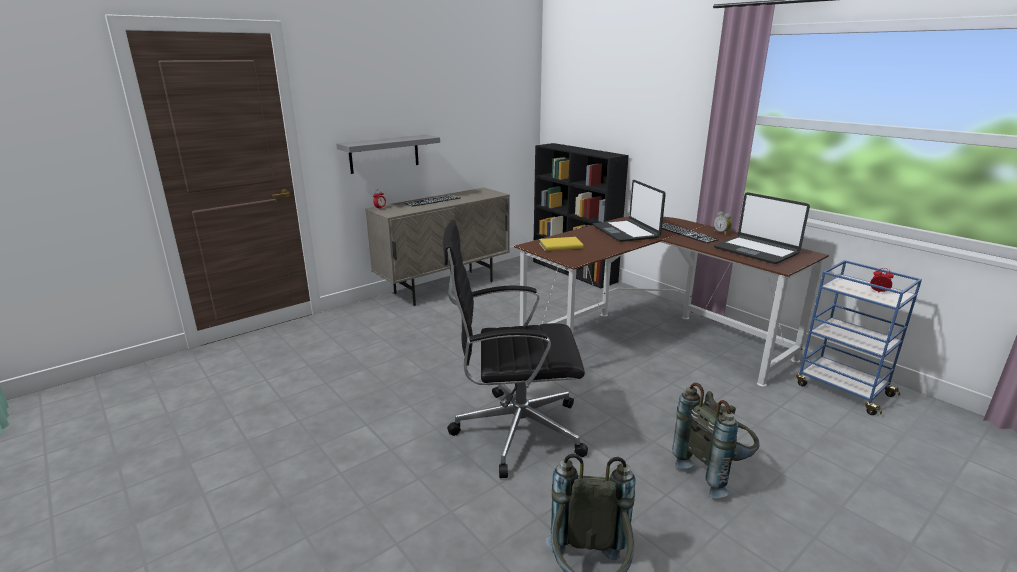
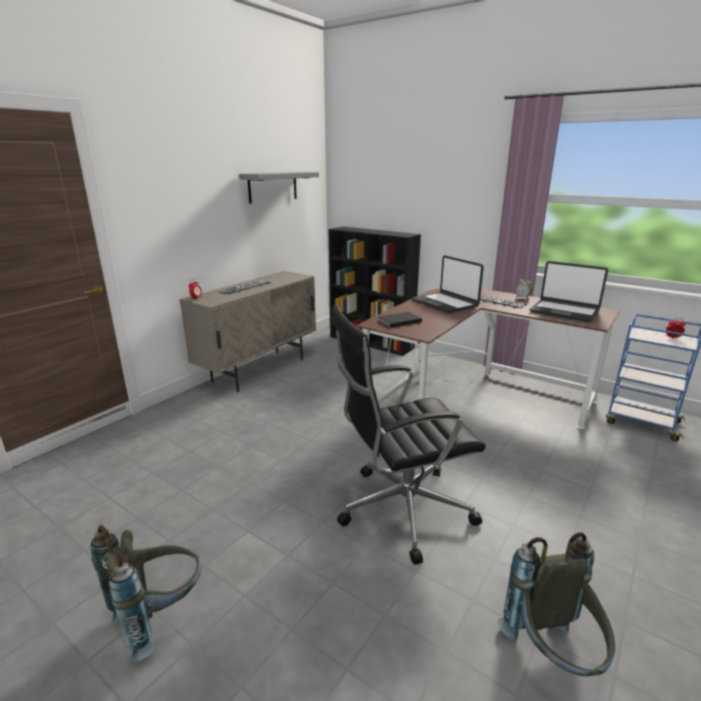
camera: 15 degrees left, 0 degrees up
grey shelf [336,135,440,174] -> grey shelf moved to [239,172,319,203]
yellow book [539,237,583,251] -> black book [378,312,422,328]
grey backpack [672,383,759,498] -> grey backpack moved to [90,525,202,662]

